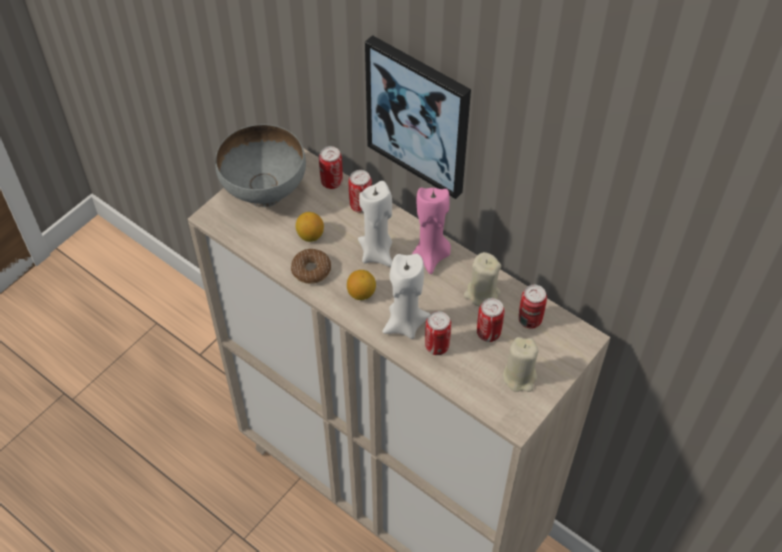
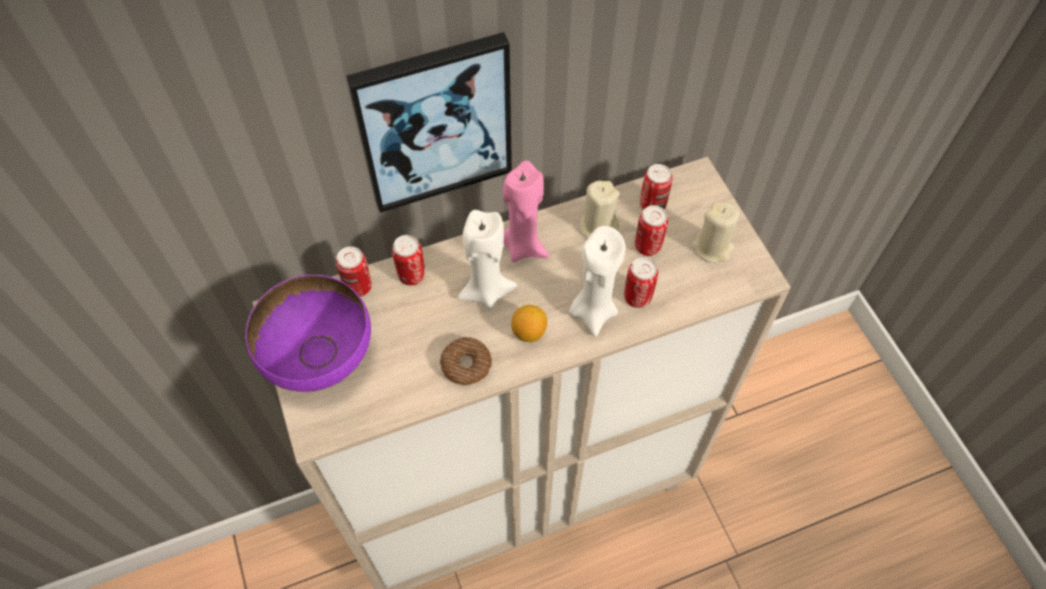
camera: 60 degrees left, 5 degrees up
grey bowl [215,124,306,207] -> purple bowl [245,275,371,392]
lemon [296,212,324,242] -> none

